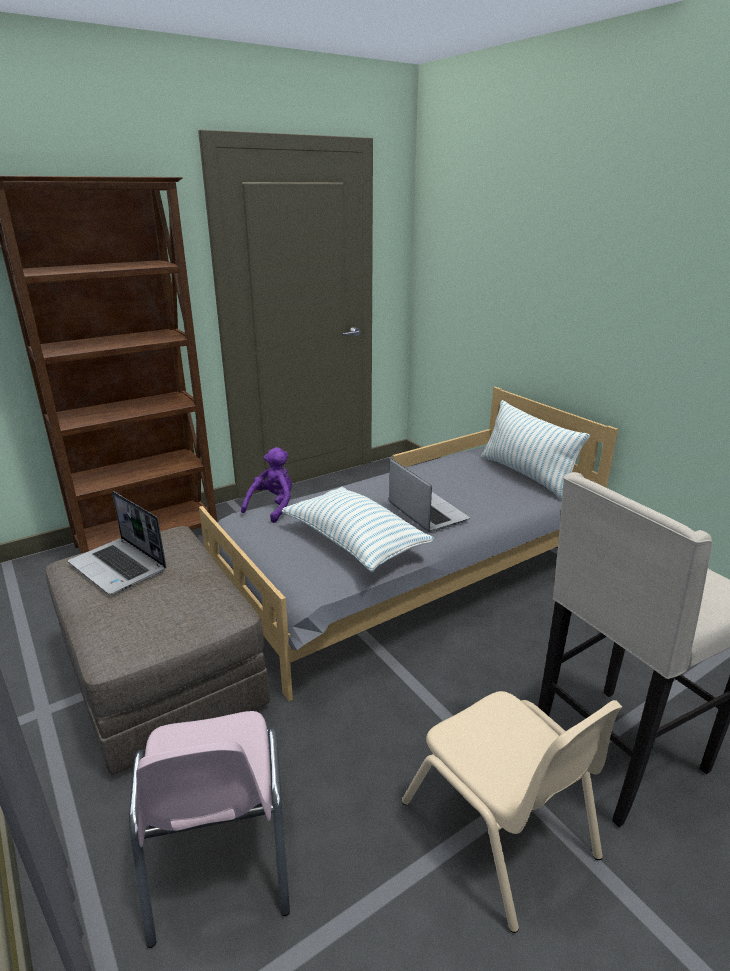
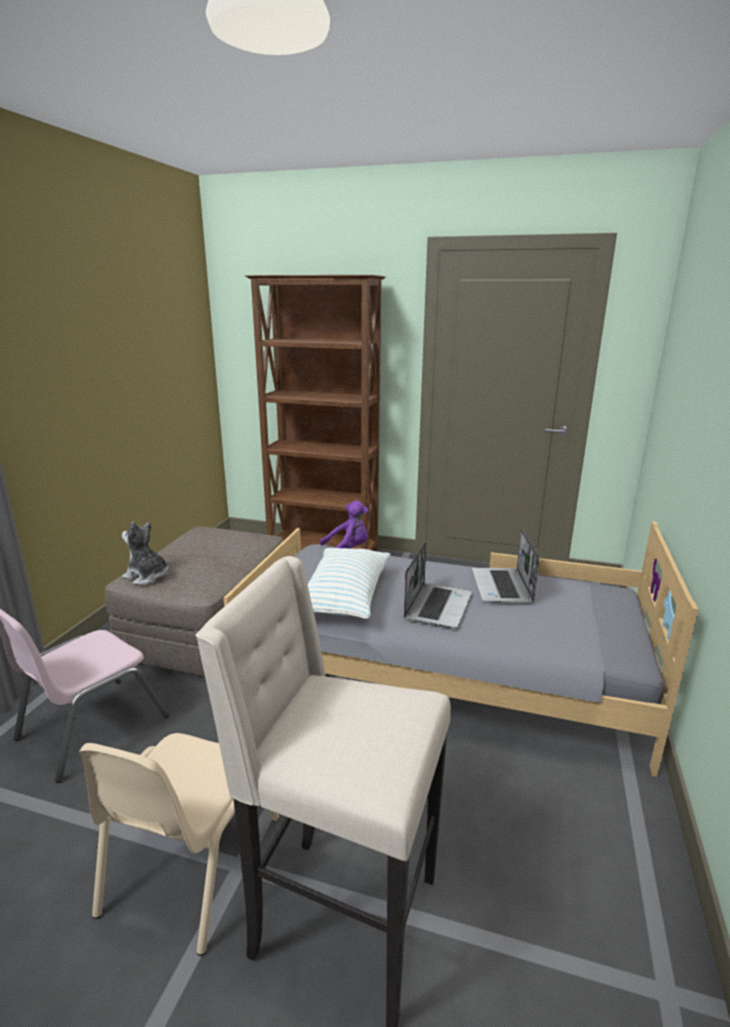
camera: 50 degrees right, 5 degrees down
laptop [68,491,167,595] -> laptop moved to [472,529,539,604]
pillow [481,400,590,499] -> none
none -> plush toy [122,521,170,585]

